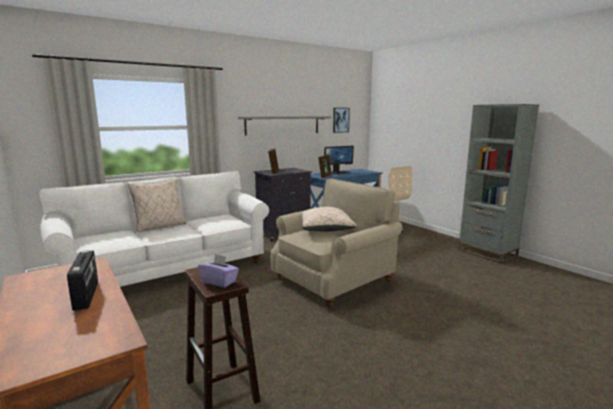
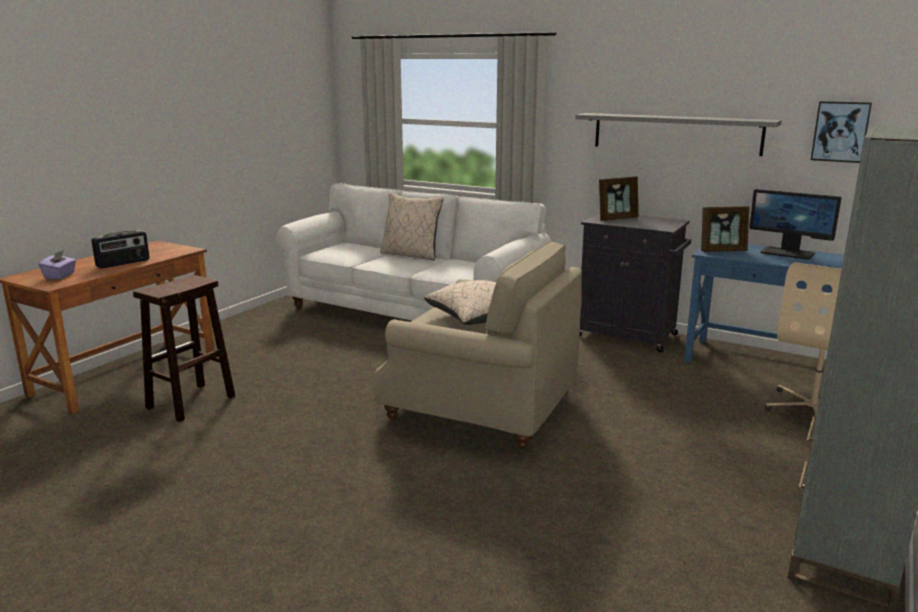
camera: 65 degrees right, 5 degrees up
purple tissue box [198,254,239,288] -> purple tissue box moved to [39,250,76,279]

